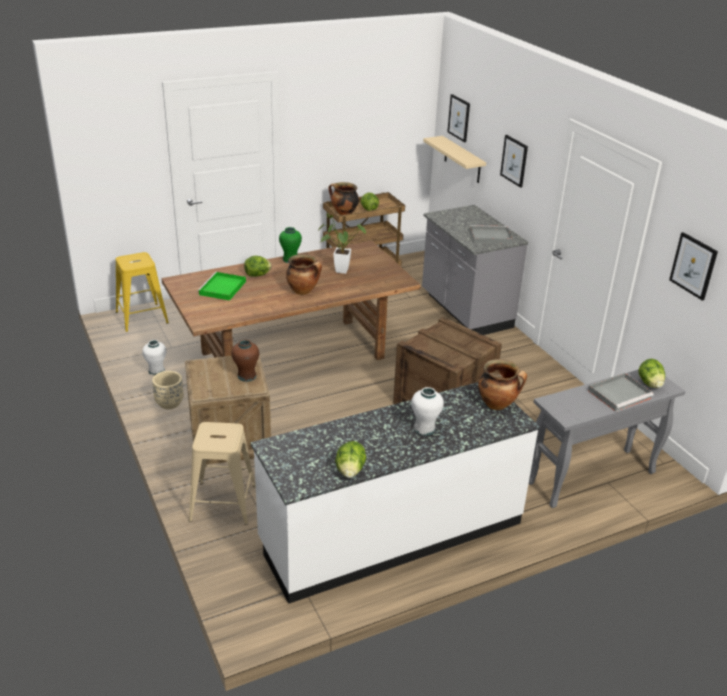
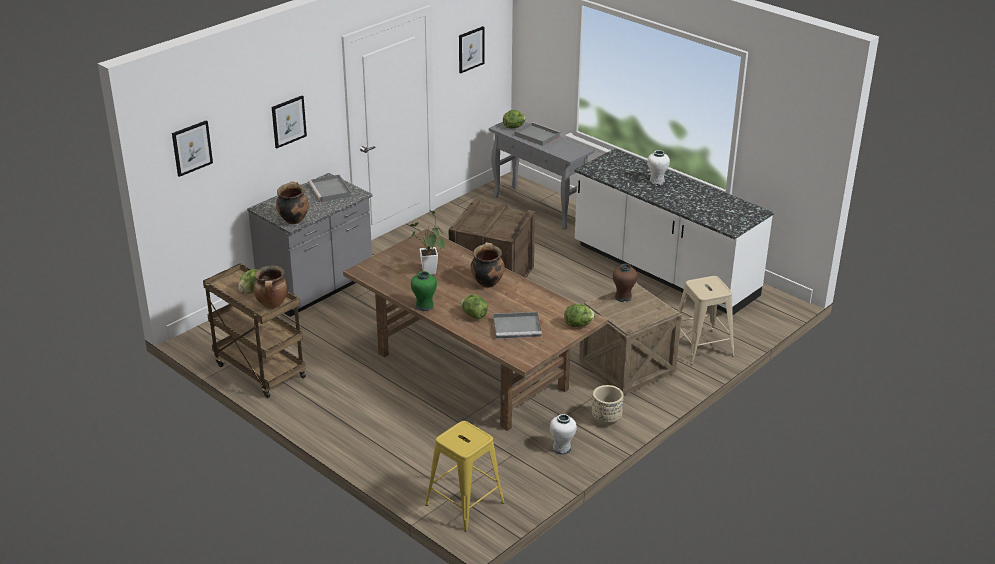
camera: 110 degrees left, 0 degrees up
green tray [197,272,246,301] -> grey tray [493,312,542,339]
lettuce [335,441,366,478] -> lettuce moved to [564,304,595,327]
beige shelf [423,136,486,183] -> none
cooking pot [478,359,527,410] -> cooking pot moved to [276,181,309,224]

